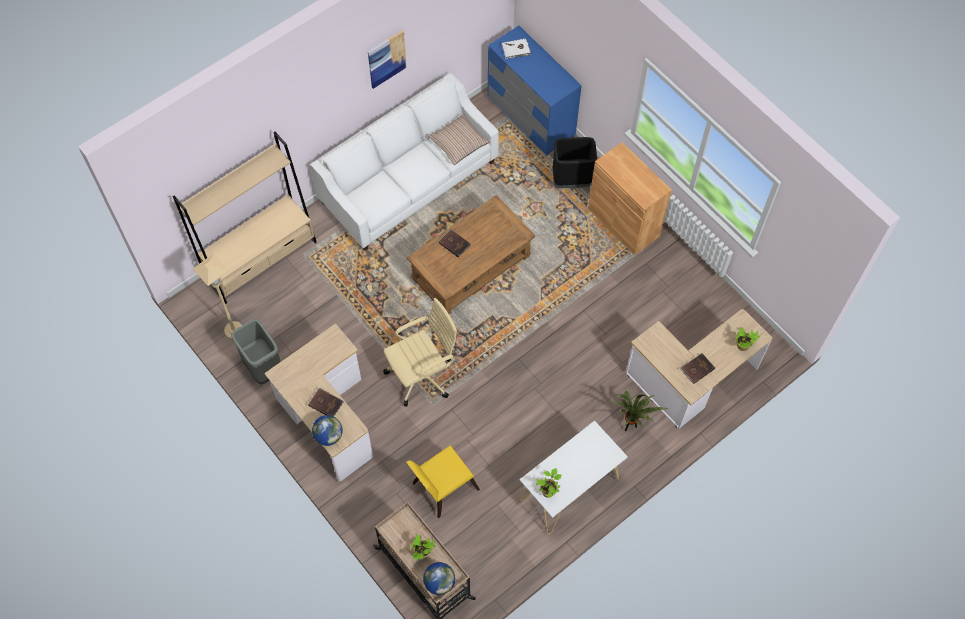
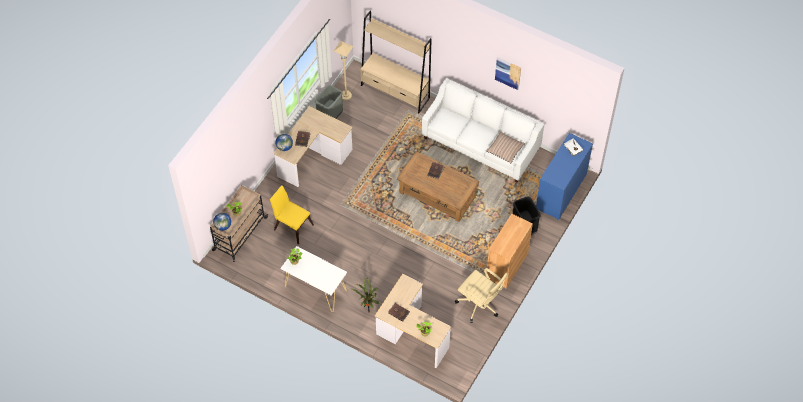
camera: 70 degrees right, 5 degrees down
beige office chair [383,298,458,406] -> beige office chair moved to [455,268,507,323]

